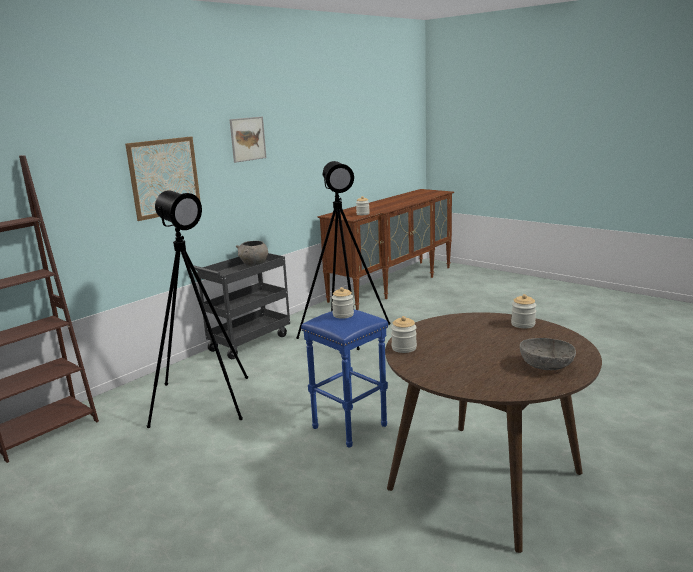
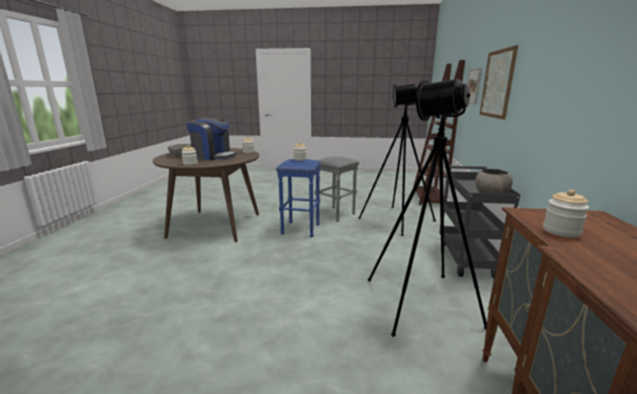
camera: 145 degrees right, 0 degrees up
picture [229,117,266,163] -> picture moved to [467,68,482,104]
none -> coffee machine [186,118,237,160]
none -> grey stool [315,156,359,222]

